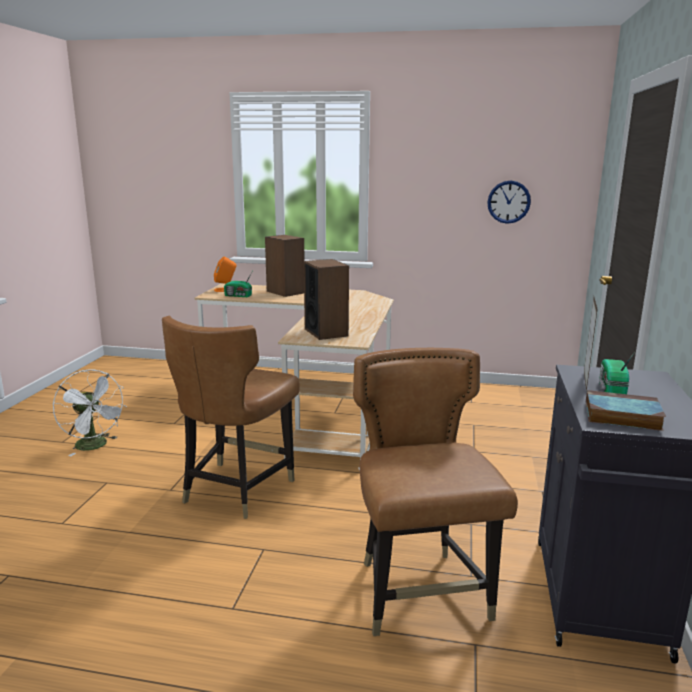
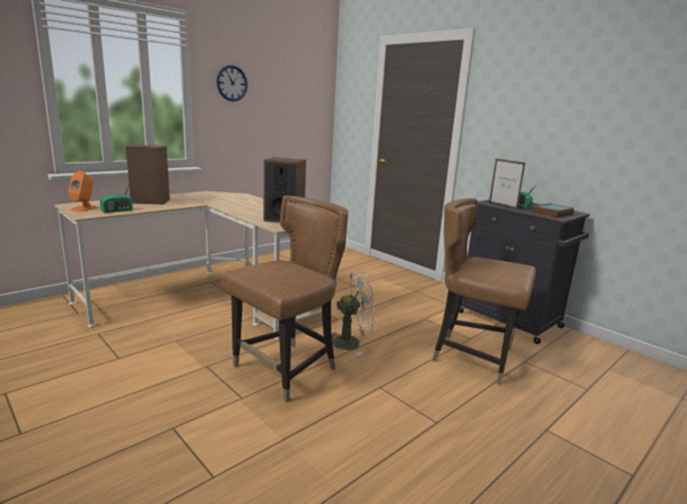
camera: 55 degrees left, 0 degrees up
white fan [53,370,127,456] -> white fan moved to [332,272,377,356]
brown chair [162,316,300,519] -> brown chair turned 105 degrees counterclockwise [221,195,348,402]
wall clock [487,180,531,224] -> wall clock moved to [217,65,248,102]

